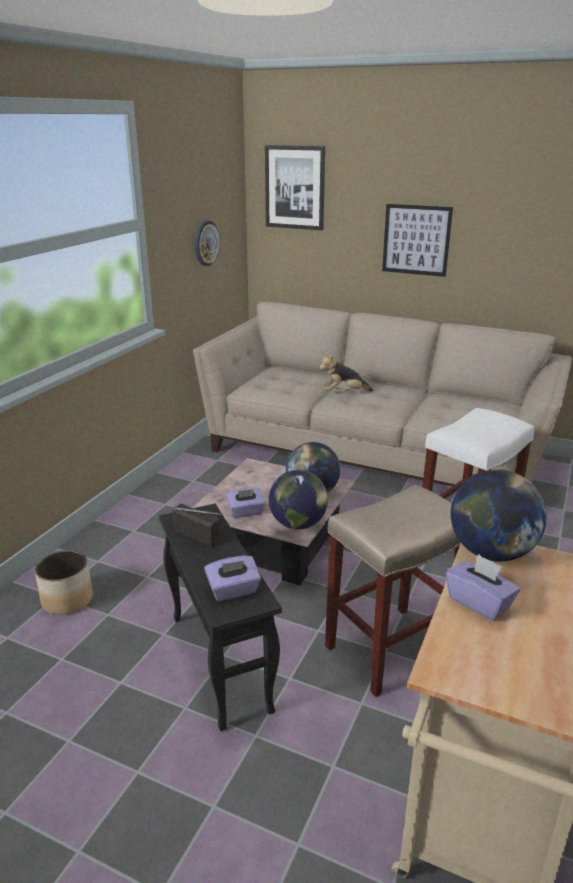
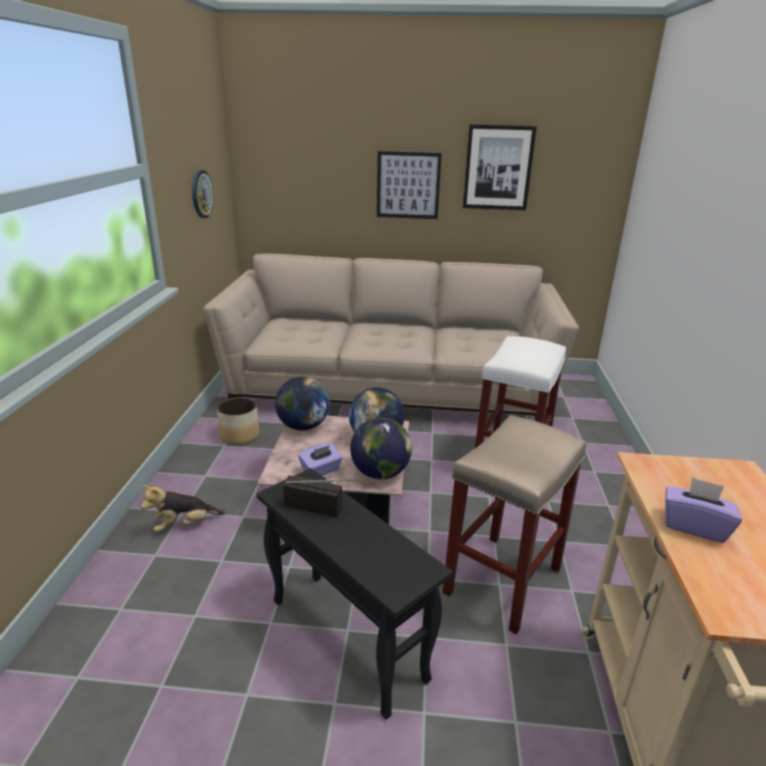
camera: 20 degrees left, 0 degrees up
planter [35,550,93,615] -> planter moved to [217,397,259,445]
purple tissue box [204,556,261,601] -> none
picture [265,145,325,230] -> picture moved to [463,124,537,210]
plush toy [319,353,373,391] -> plush toy moved to [141,485,225,532]
globe [451,469,547,561] -> globe moved to [275,376,330,430]

